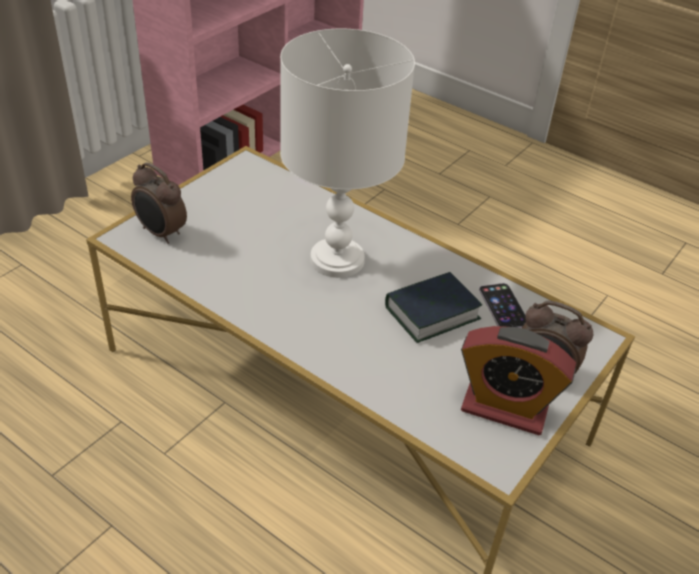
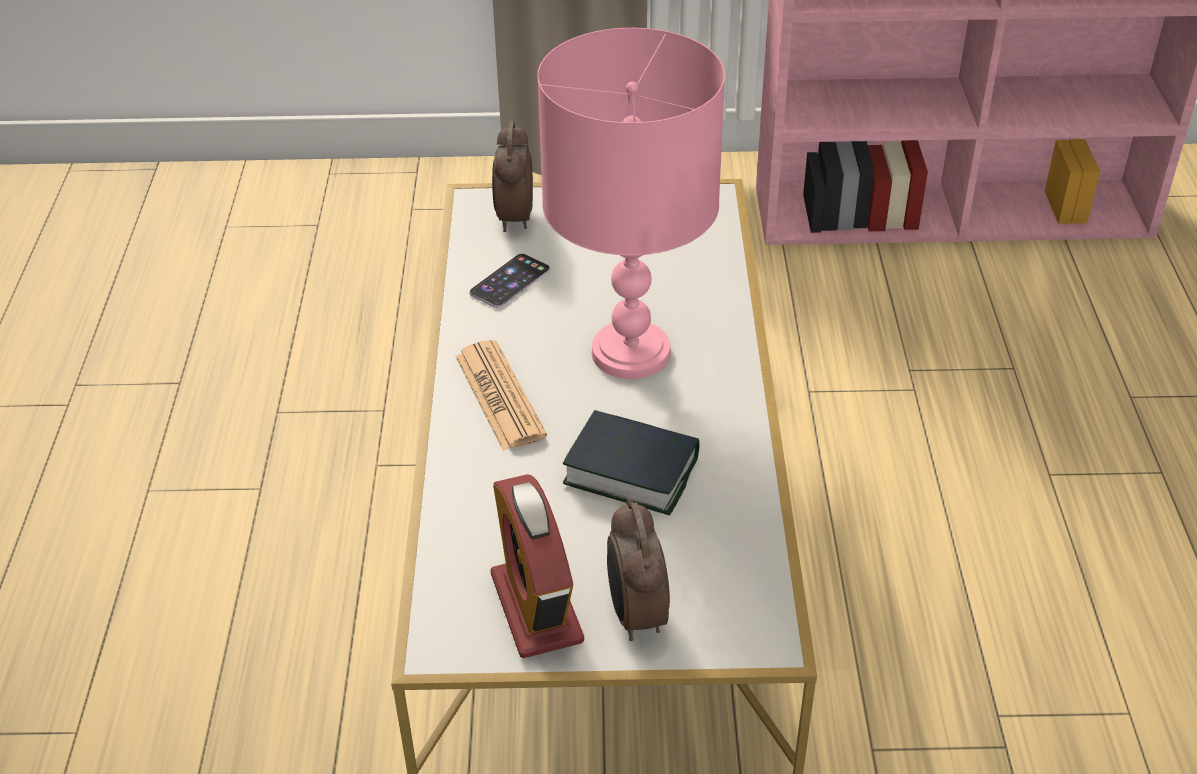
camera: 55 degrees right, 0 degrees up
white table lamp [280,29,415,278] -> pink table lamp [537,28,725,379]
phone [479,283,526,328] -> phone moved to [469,253,550,308]
none -> newspaper [455,340,547,451]

